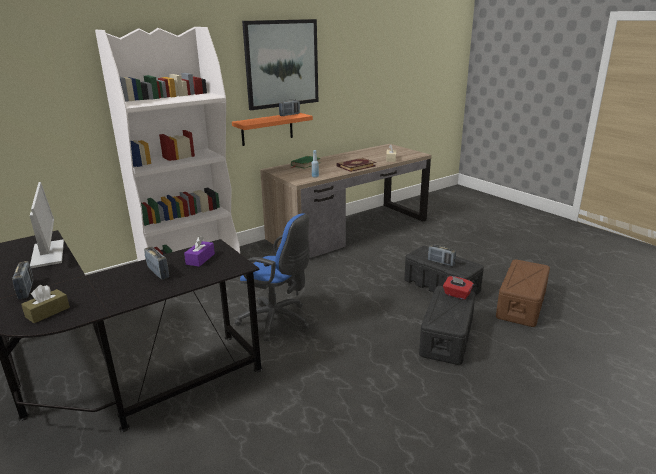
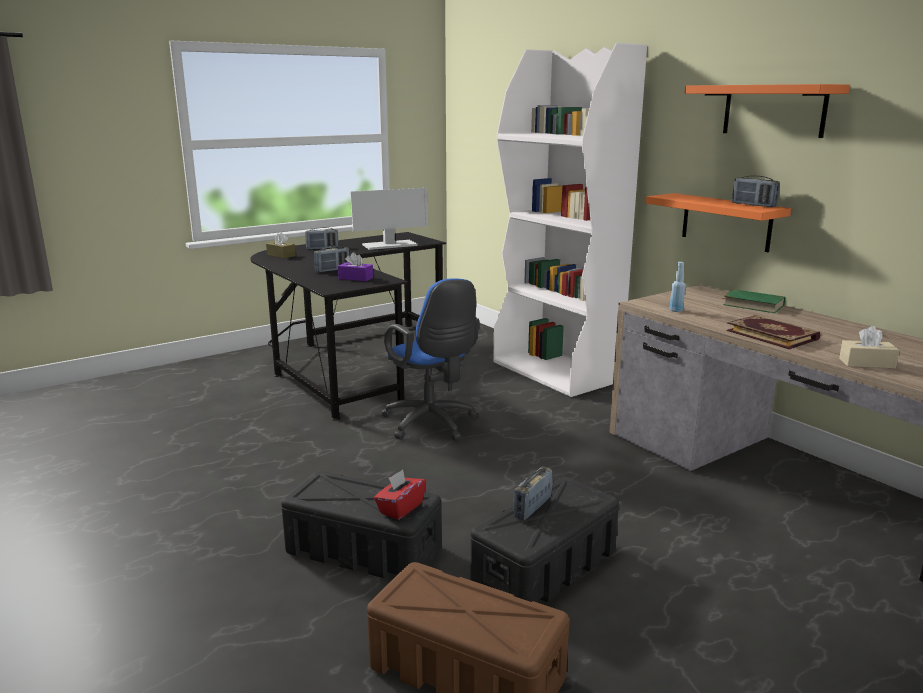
camera: 90 degrees right, 5 degrees down
blue office chair [235,213,310,341] -> blue office chair turned 60 degrees counterclockwise [381,278,479,441]
picture [242,19,318,110] -> orange shelf [685,84,850,138]

